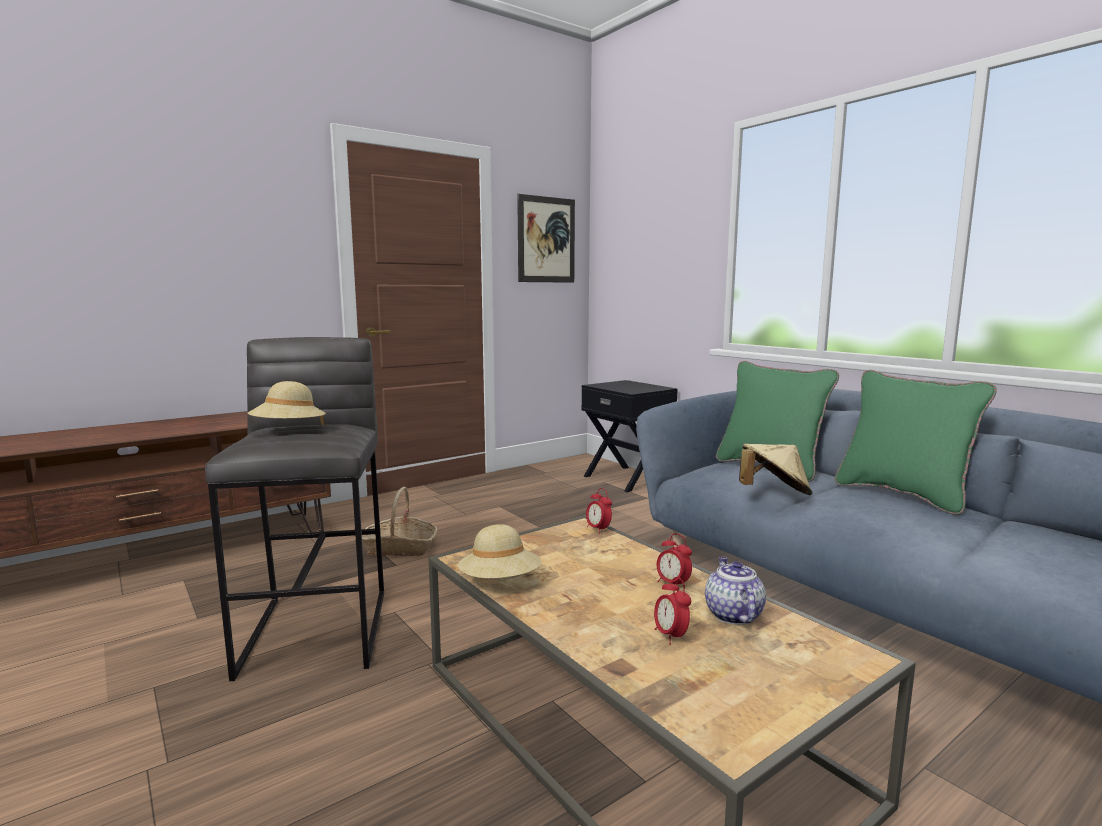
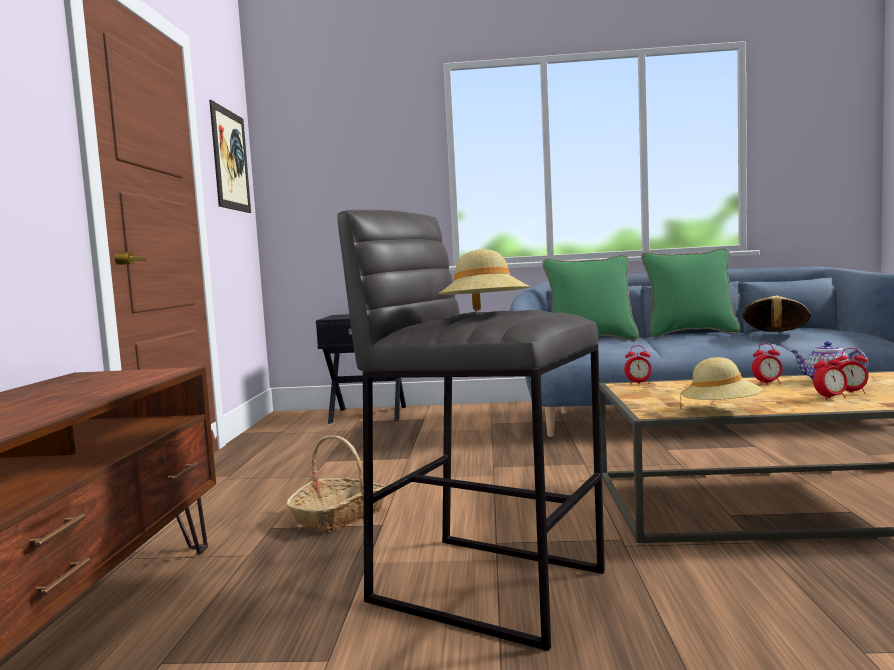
camera: 50 degrees left, 5 degrees down
beige hat [739,444,812,495] -> beige hat moved to [743,296,811,332]
none -> alarm clock [813,353,848,400]

